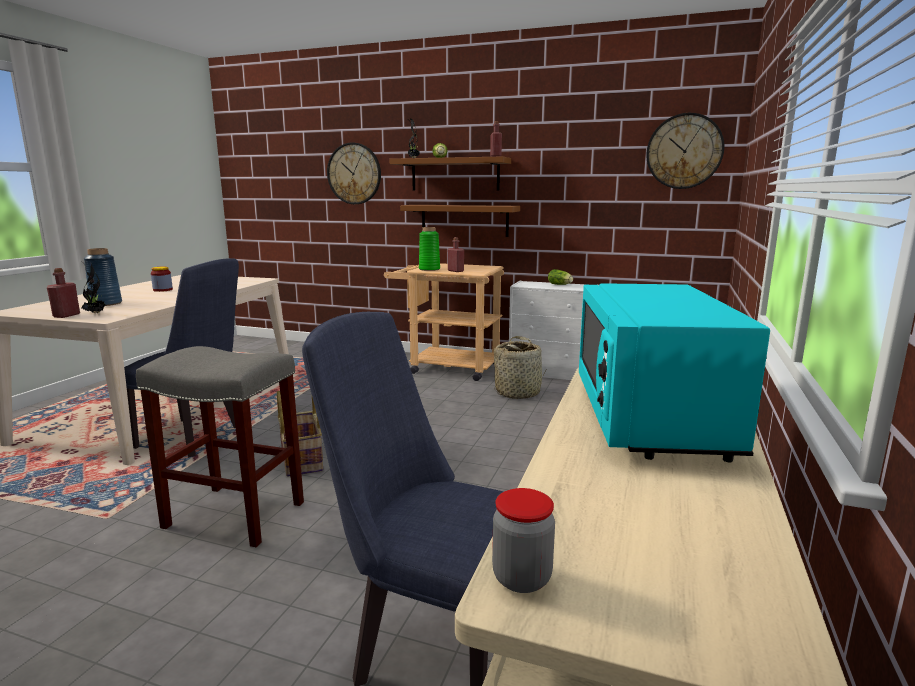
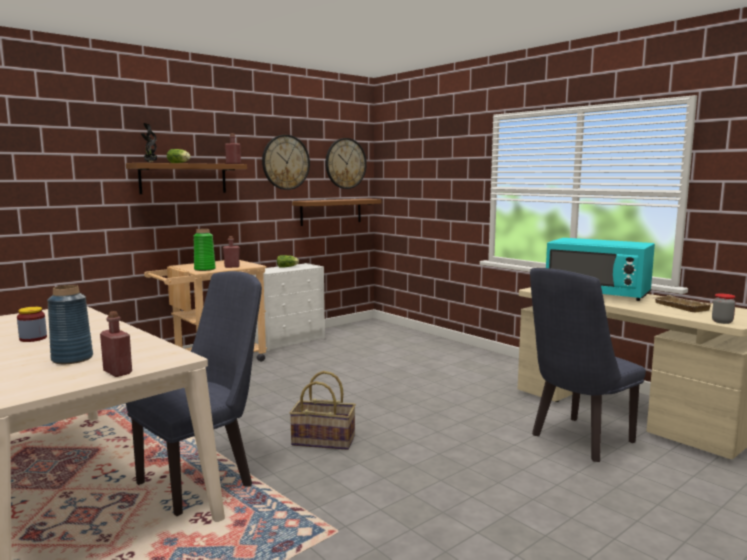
camera: 60 degrees left, 5 degrees down
potted plant [78,258,106,313] -> none
grey stool [136,346,304,547] -> none
wall clock [327,142,381,204] -> wall clock moved to [262,135,310,190]
brown shelf [400,205,520,237] -> brown shelf moved to [292,199,382,226]
basket [494,336,547,399] -> none
none -> beige tray [653,295,713,312]

